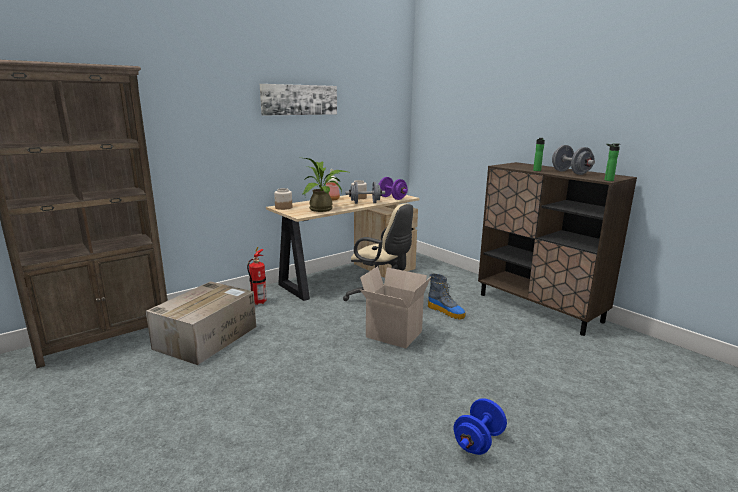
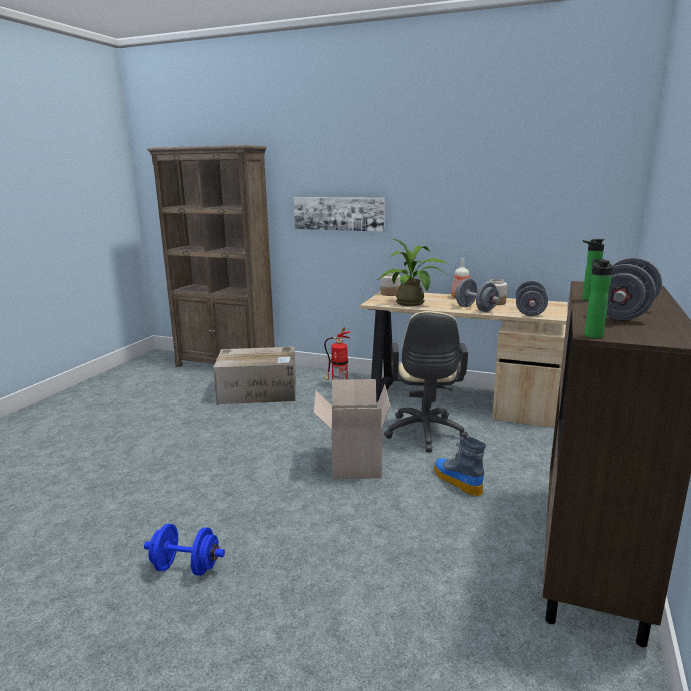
camera: 60 degrees right, 0 degrees up
picture [260,84,337,116] -> picture moved to [294,197,385,232]
purple dumbbell [378,177,408,200] -> grey dumbbell [516,281,548,316]
boot [428,273,466,320] -> boot turned 135 degrees clockwise [434,436,486,496]

